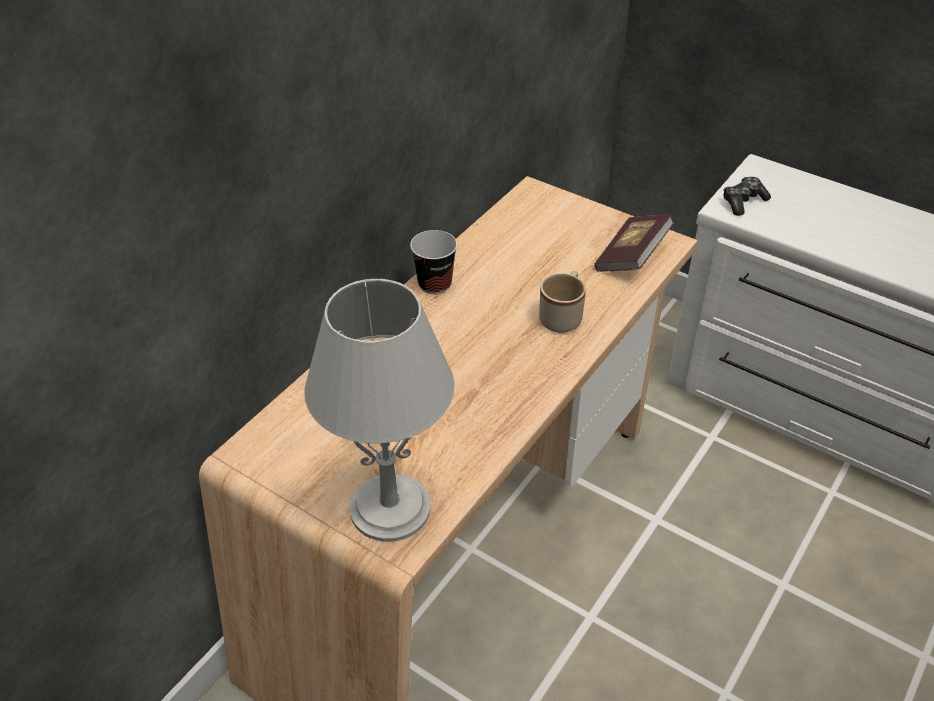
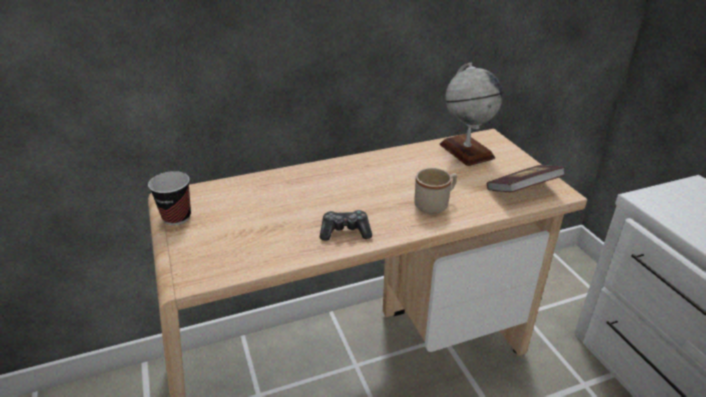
camera: 35 degrees right, 10 degrees down
grey table lamp [304,279,455,542] -> none
cup [410,230,457,294] -> cup moved to [148,171,191,225]
game controller [723,177,771,216] -> game controller moved to [320,210,372,241]
none -> globe [440,62,503,166]

